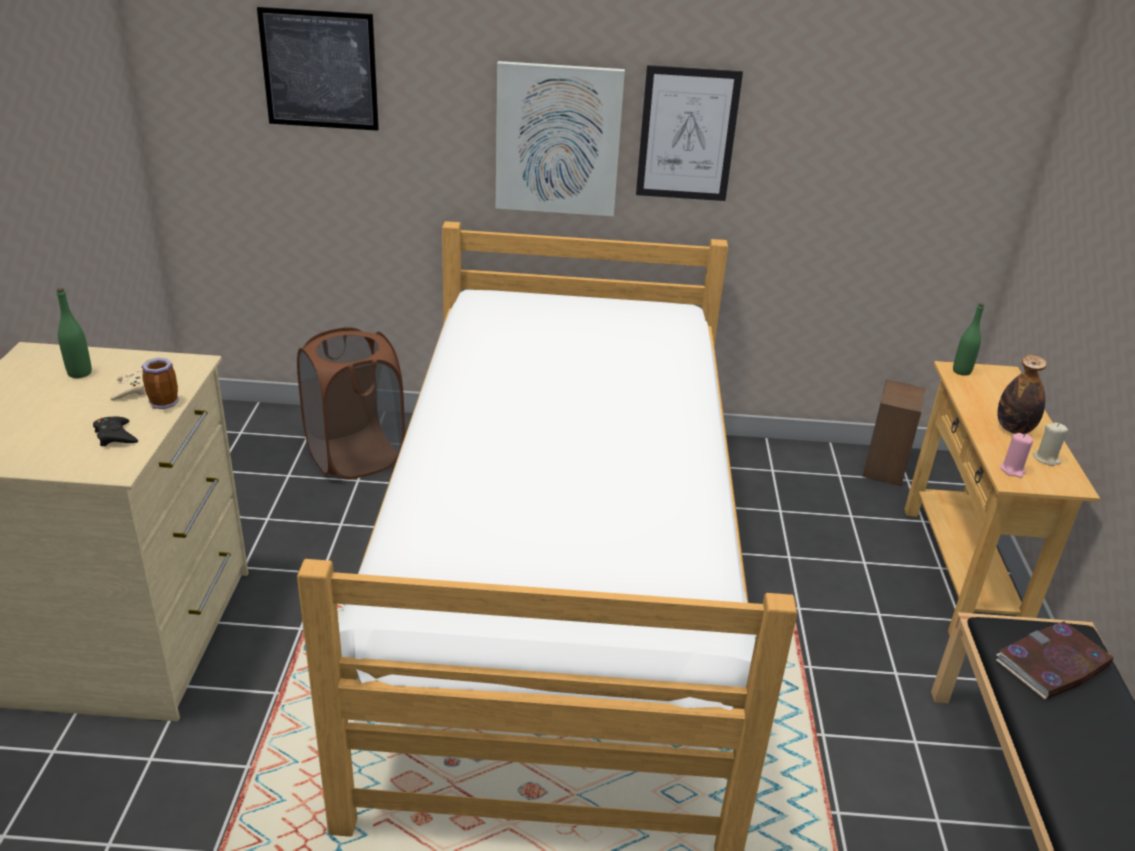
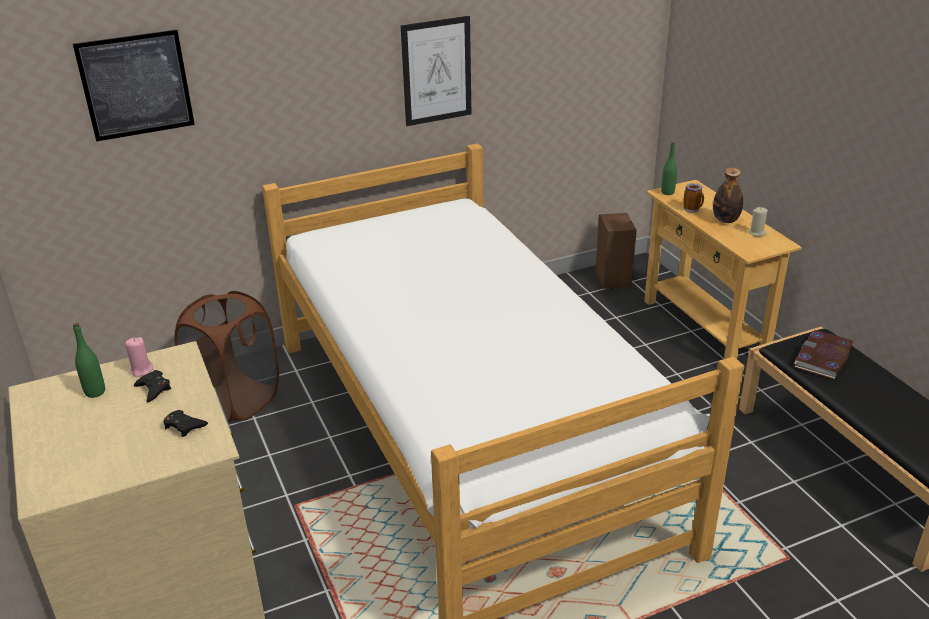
camera: 25 degrees left, 0 degrees up
beige game controller [110,369,146,400] -> black game controller [134,370,171,402]
mug [142,358,179,409] -> mug moved to [683,183,704,213]
picture [496,61,625,216] -> none
pink candle [1000,433,1033,478] -> pink candle moved to [125,337,153,377]

